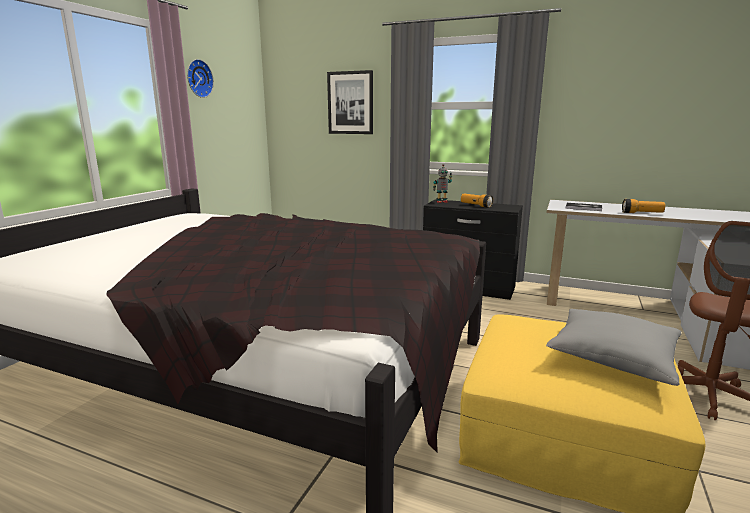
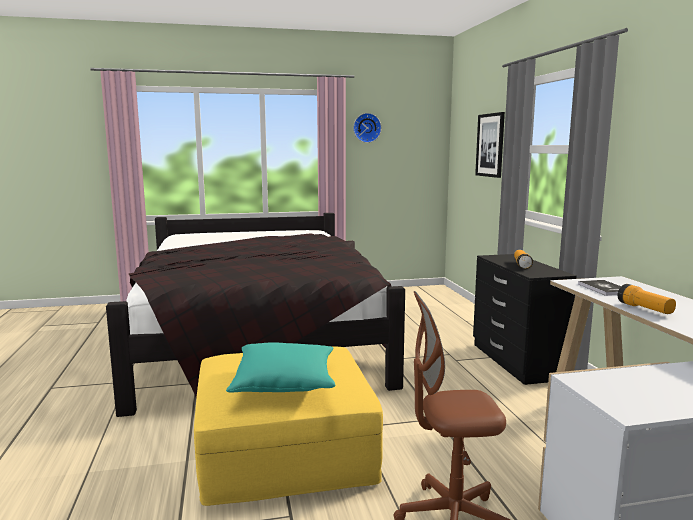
camera: 55 degrees right, 5 degrees down
toy robot [433,164,452,203] -> none
grey pillow [546,309,681,386] -> turquoise pillow [226,342,335,392]

